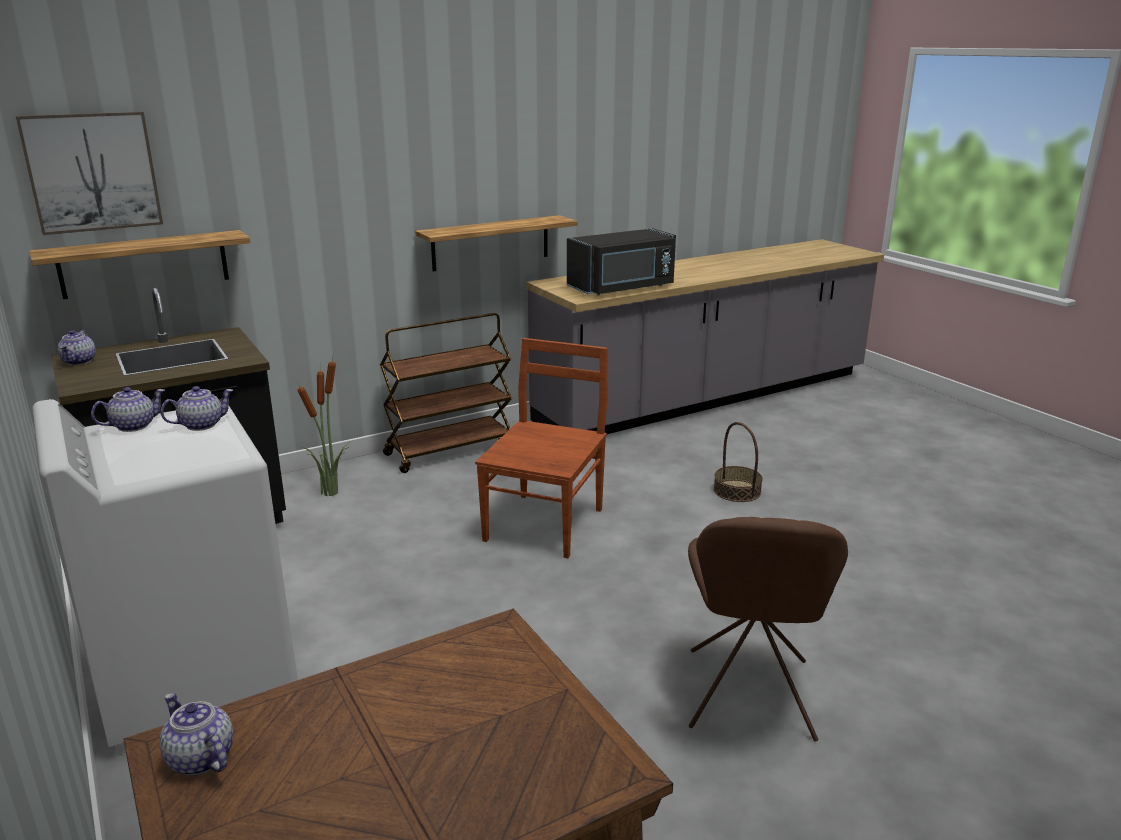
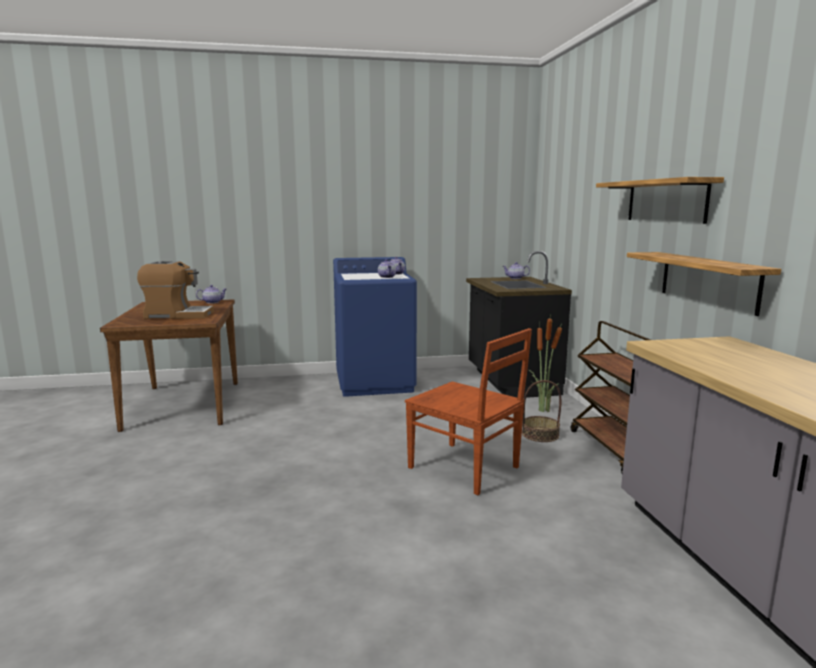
camera: 110 degrees right, 10 degrees down
picture [16,111,163,235] -> none
shelf [30,230,251,299] -> shelf moved to [596,177,724,224]
white washing machine [32,399,298,756] -> blue washing machine [333,257,417,397]
black microwave [567,228,676,295] -> none
brown chair [688,517,848,741] -> none
basket [713,422,763,502] -> basket moved to [522,380,561,442]
none -> coffee machine [137,261,214,319]

